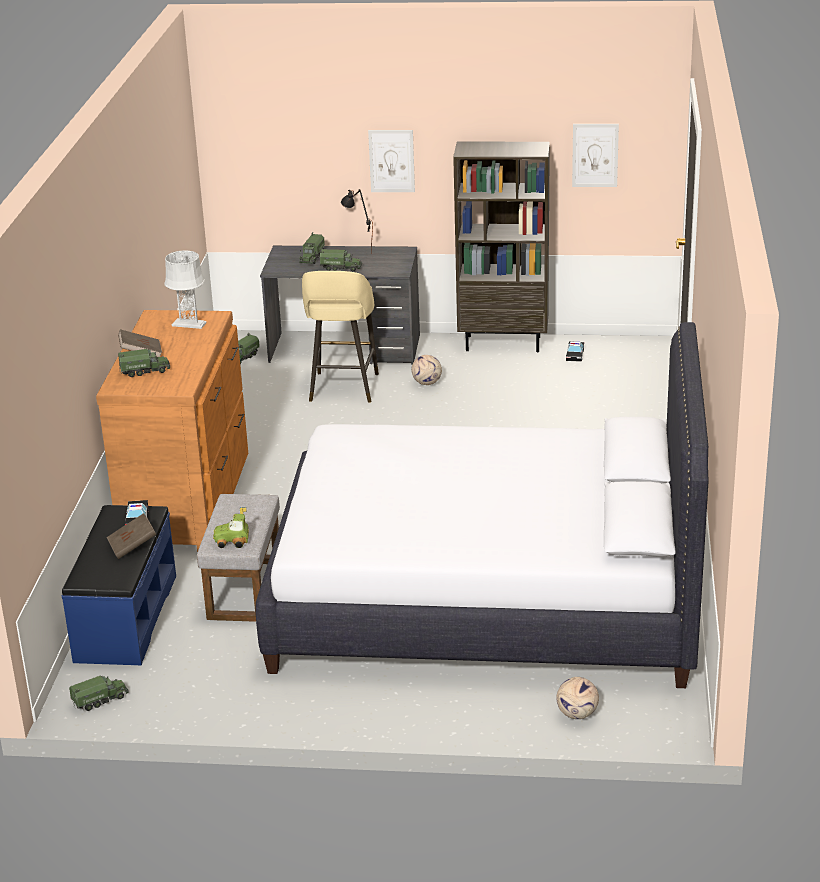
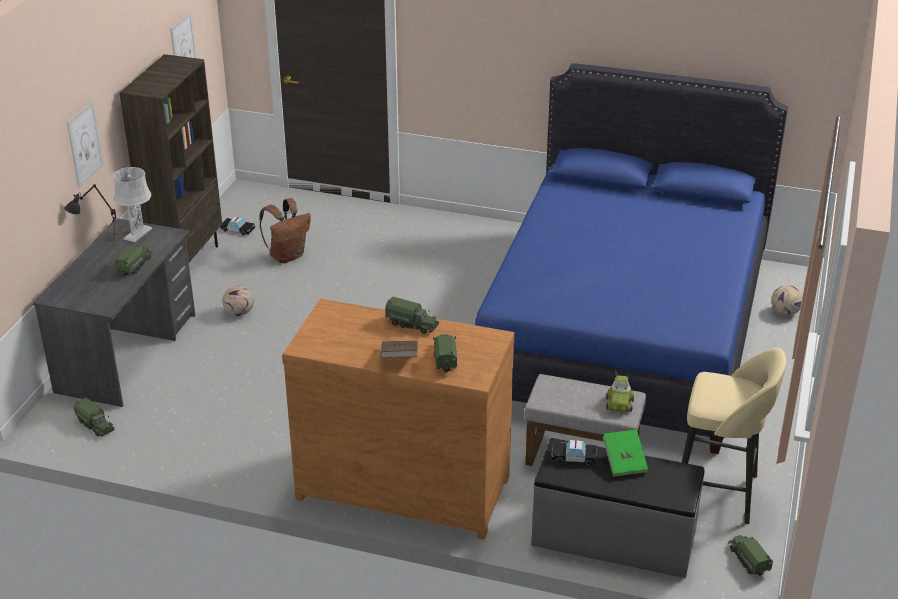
camera: 80 degrees left, 5 degrees up
blue bench [62,505,176,665] -> grey bench [531,438,705,578]
brown book [107,513,156,559] -> green book [603,430,648,477]
grey table lamp [164,251,207,329] -> grey table lamp moved to [113,167,152,243]
white bed [255,322,709,688] -> blue bed [475,63,788,454]
toy truck [299,232,325,264] -> toy truck moved to [385,296,439,334]
beige stool [302,271,379,403] -> beige stool moved to [681,348,786,524]
none -> brown backpack [259,198,311,263]

